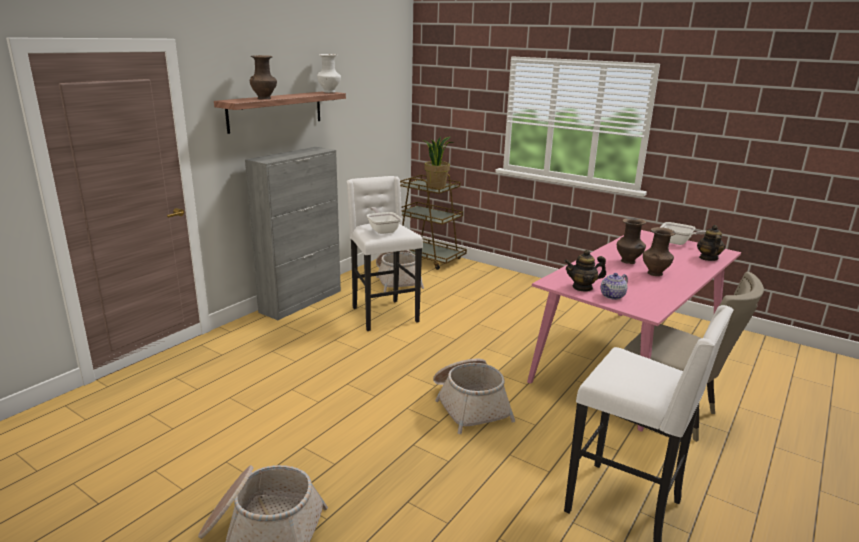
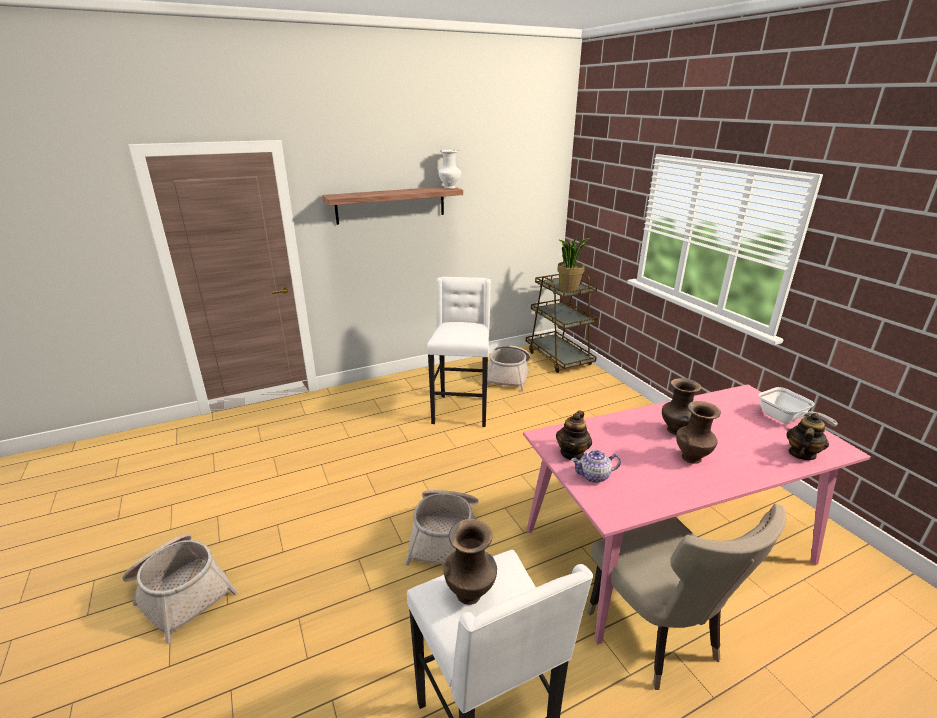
camera: 30 degrees right, 5 degrees up
grey cabinet [245,147,341,320] -> none
brown vase [250,55,277,99] -> brown vase moved to [444,519,497,605]
frying pan [367,207,402,234] -> none
teapot [564,250,606,292] -> teapot turned 90 degrees counterclockwise [556,410,592,461]

